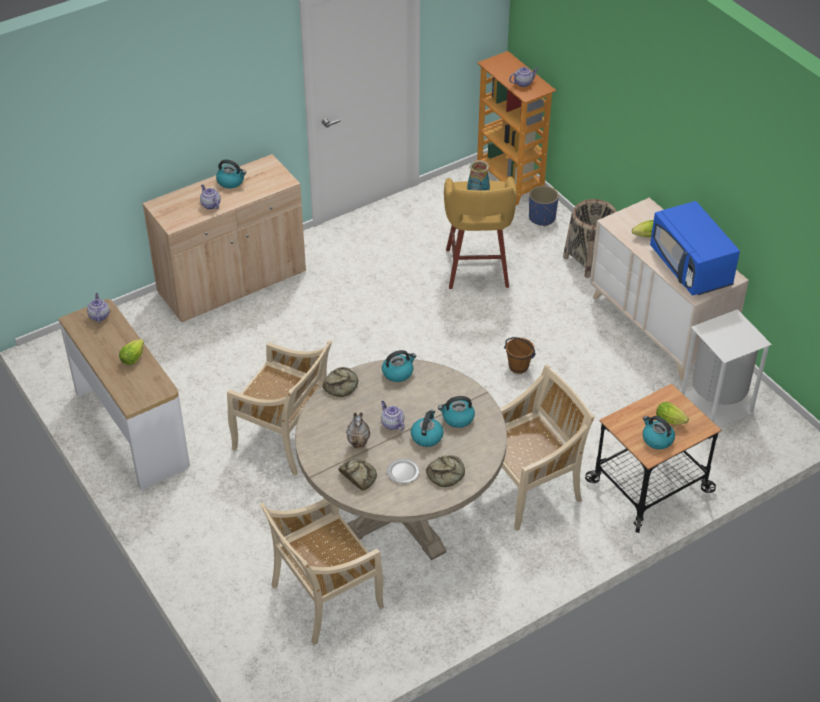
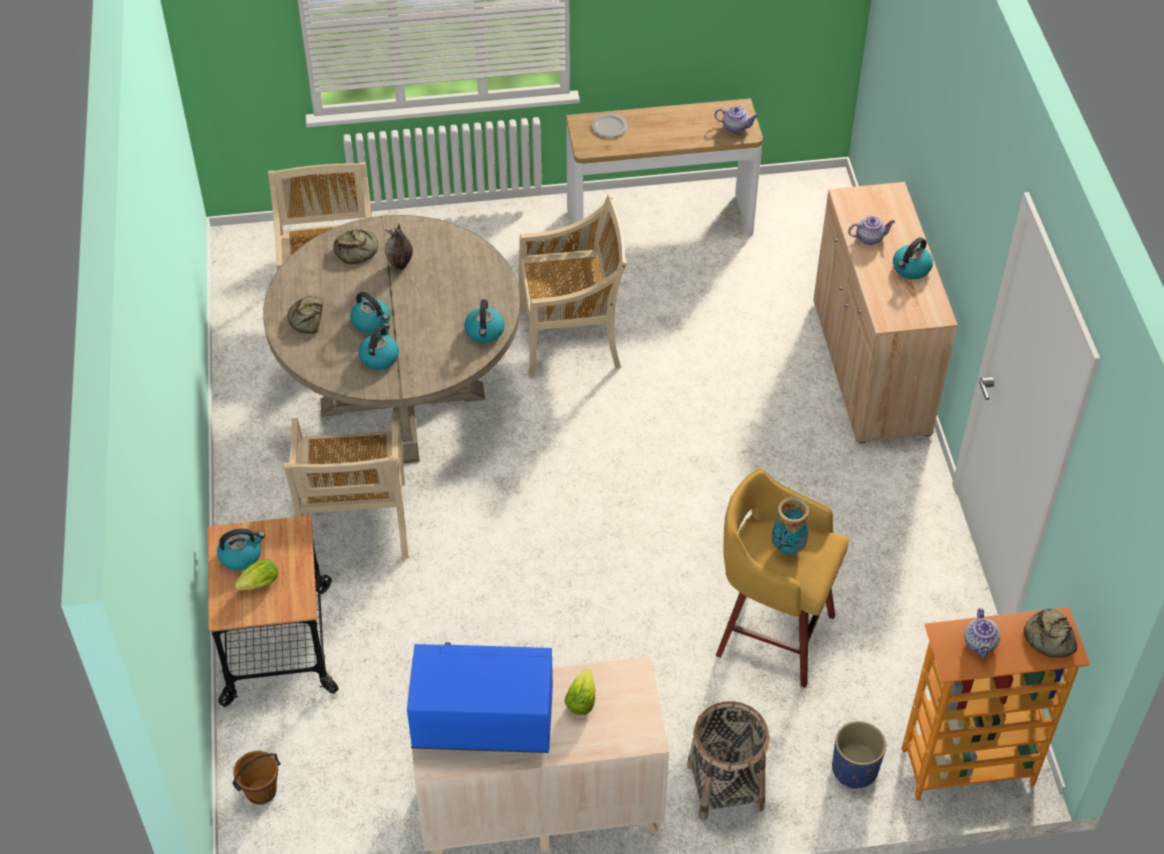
camera: 115 degrees right, 5 degrees up
lettuce [119,339,144,365] -> none
beige chair [227,340,332,476] -> beige chair turned 150 degrees counterclockwise [518,194,627,377]
bread [322,367,358,397] -> bread moved to [1024,609,1077,658]
teapot [381,401,405,431] -> none
plate [387,458,420,484] -> plate moved to [592,113,628,137]
brown bucket [504,337,536,374] -> brown bucket moved to [232,751,281,805]
white trash can [681,309,772,427] -> none

